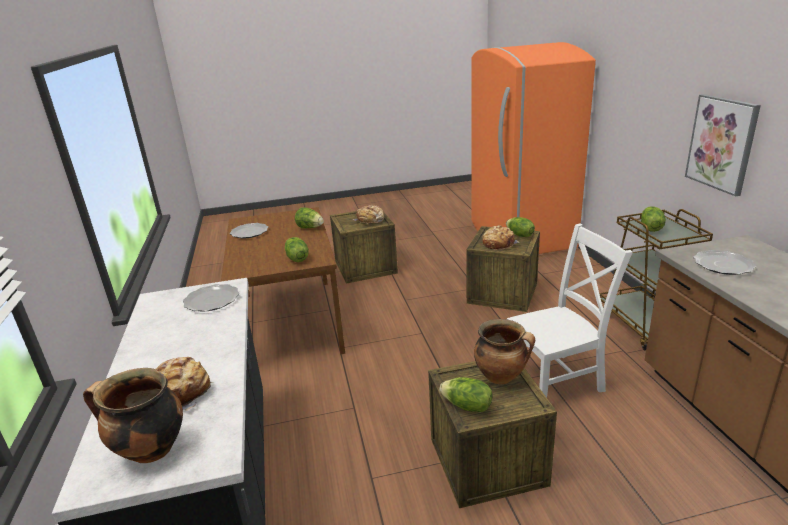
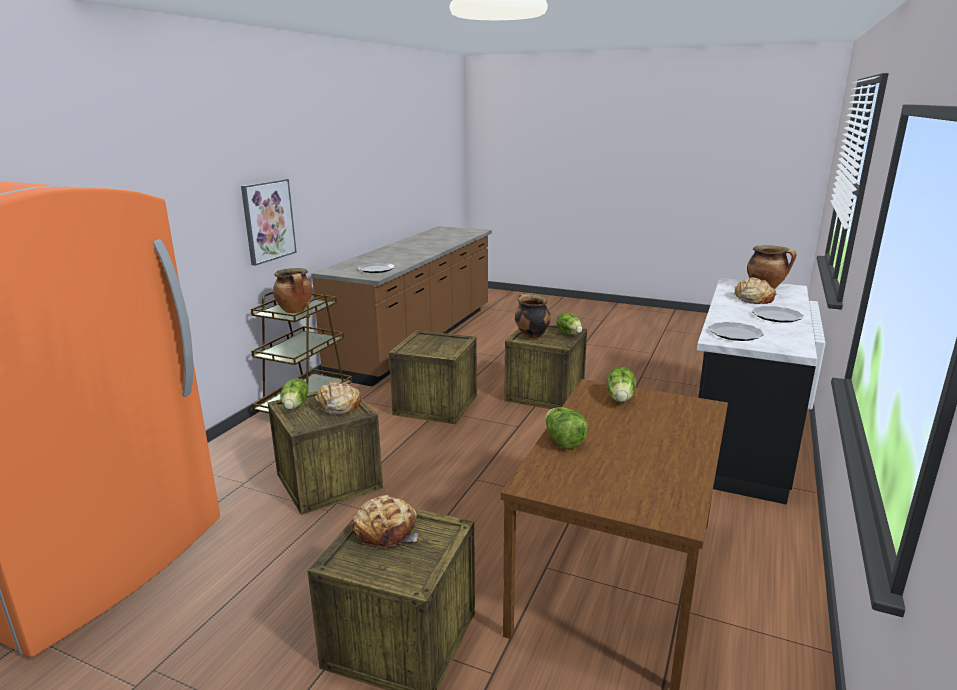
camera: 145 degrees left, 5 degrees down
plate [230,223,268,238] -> plate moved to [752,306,804,323]
white chair [507,223,633,397] -> crate [389,330,477,424]
lettuce [641,206,666,232] -> cooking pot [273,268,313,313]

